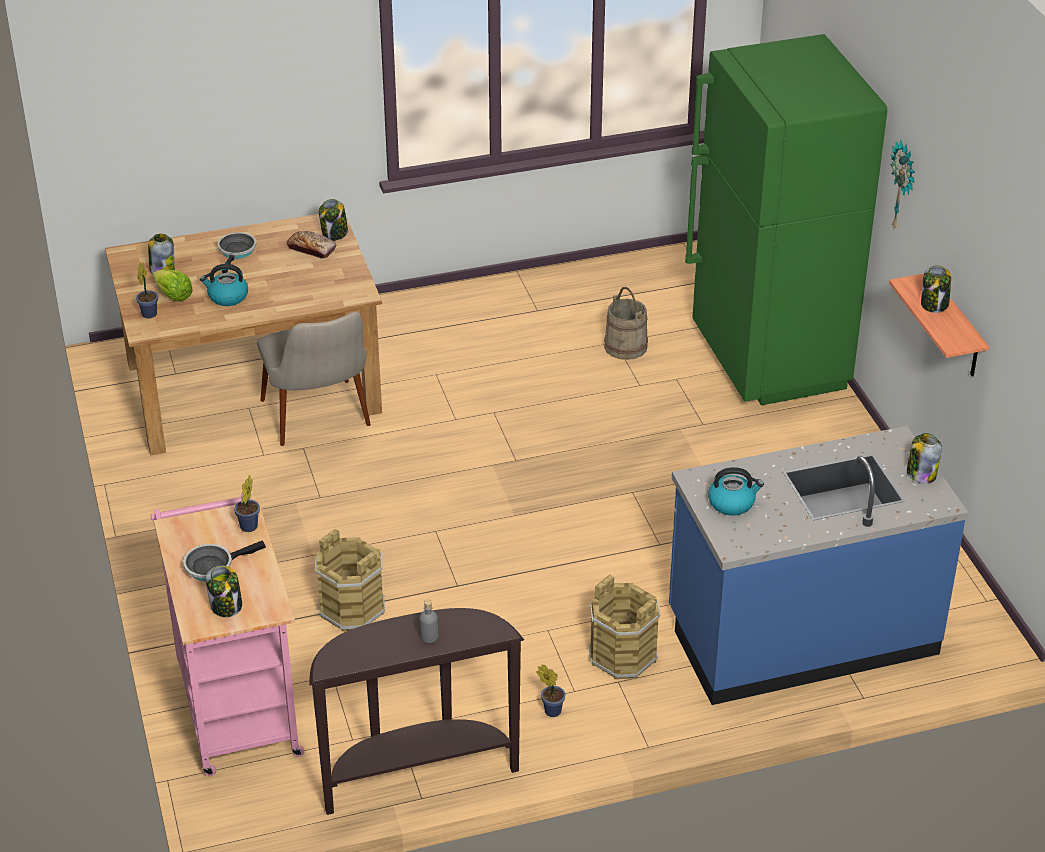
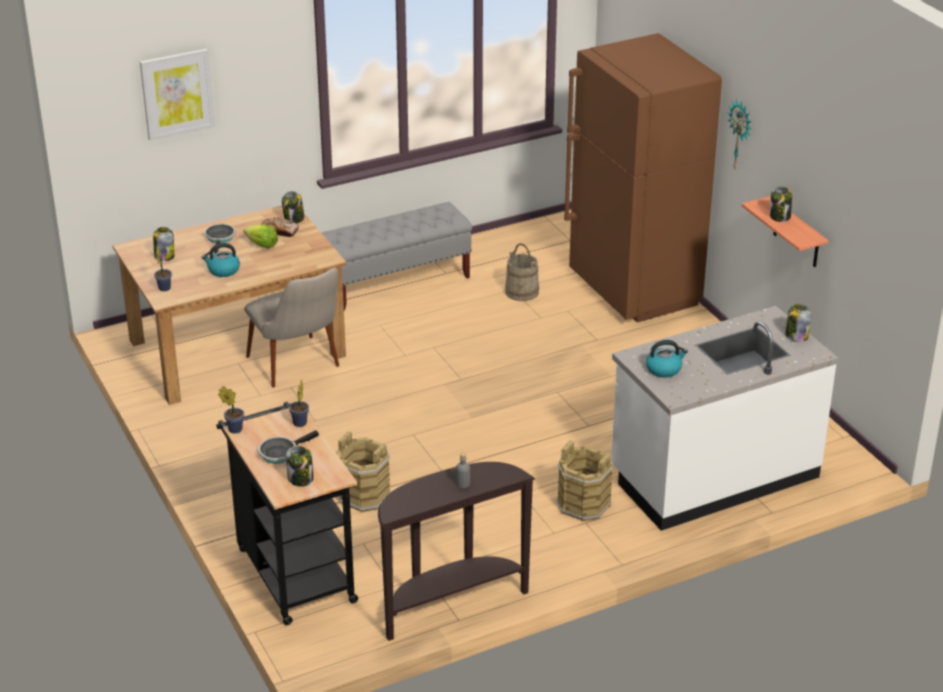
camera: 10 degrees left, 5 degrees down
pink cart [151,493,305,776] -> black cart [216,402,358,625]
lettuce [152,269,193,302] -> lettuce moved to [243,225,278,248]
potted plant [536,664,566,717] -> potted plant moved to [218,386,244,434]
blue counter [669,426,969,705] -> white counter [611,306,839,531]
green fridge [685,34,887,405] -> brown fridge [564,33,722,322]
none -> picture [140,49,215,141]
none -> grey bench [322,202,472,311]

